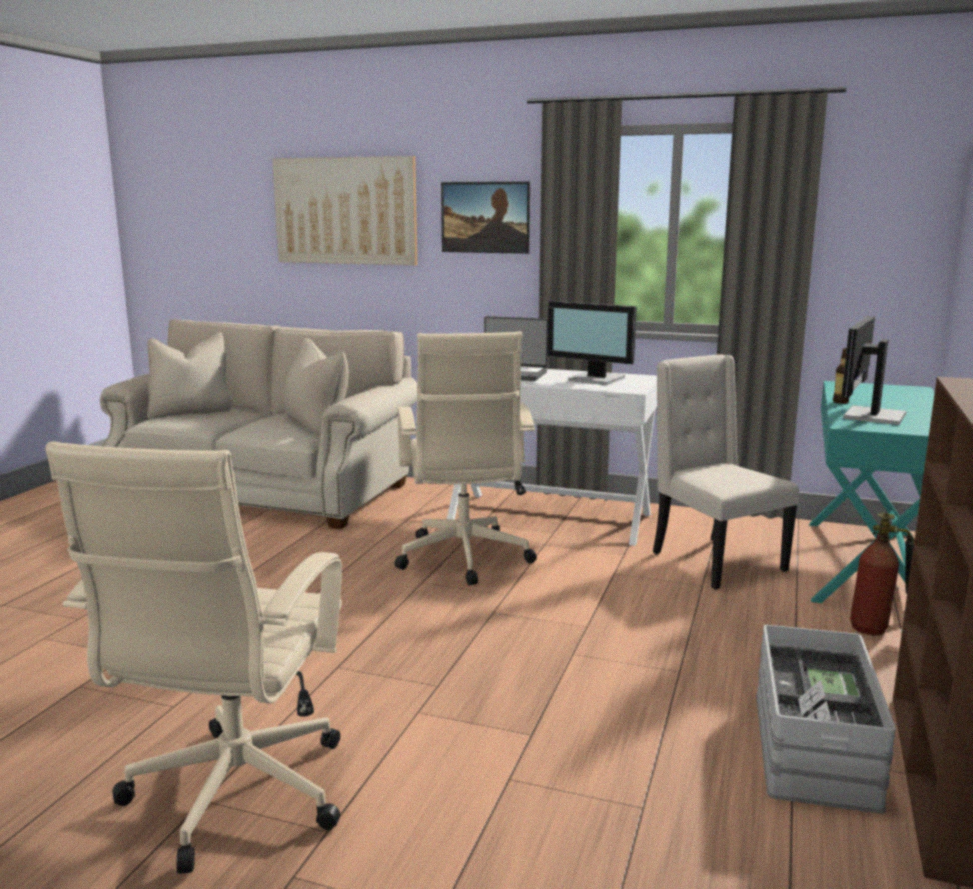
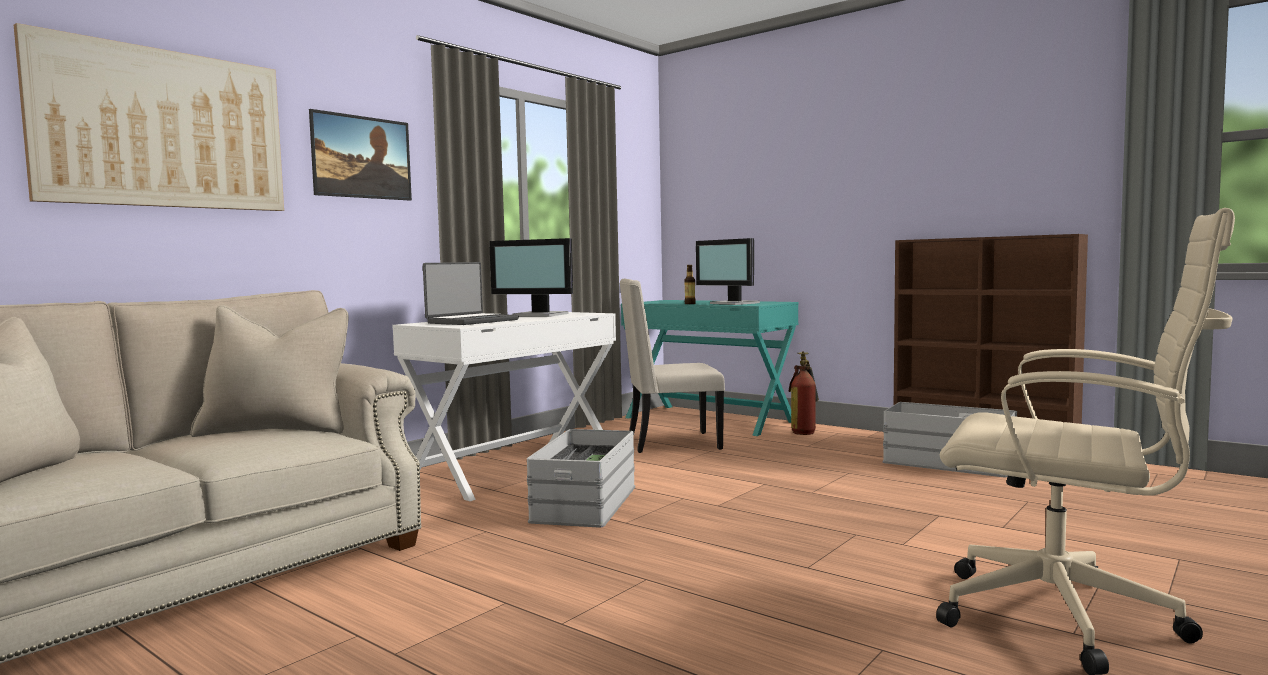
camera: 70 degrees left, 10 degrees down
beige office chair [395,331,537,586] -> grey storage box [527,429,635,527]
monitor [547,301,637,385] -> monitor turned 60 degrees clockwise [489,238,573,317]

